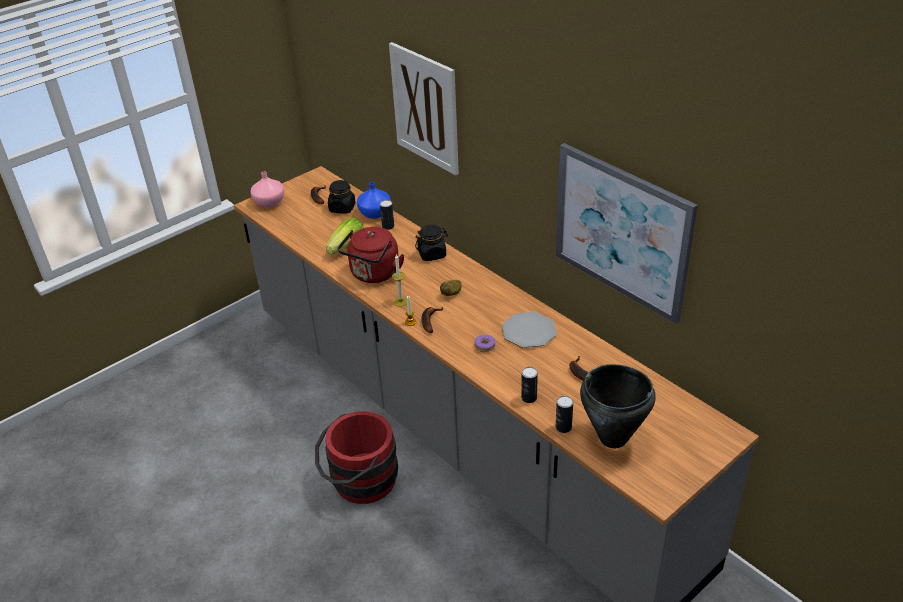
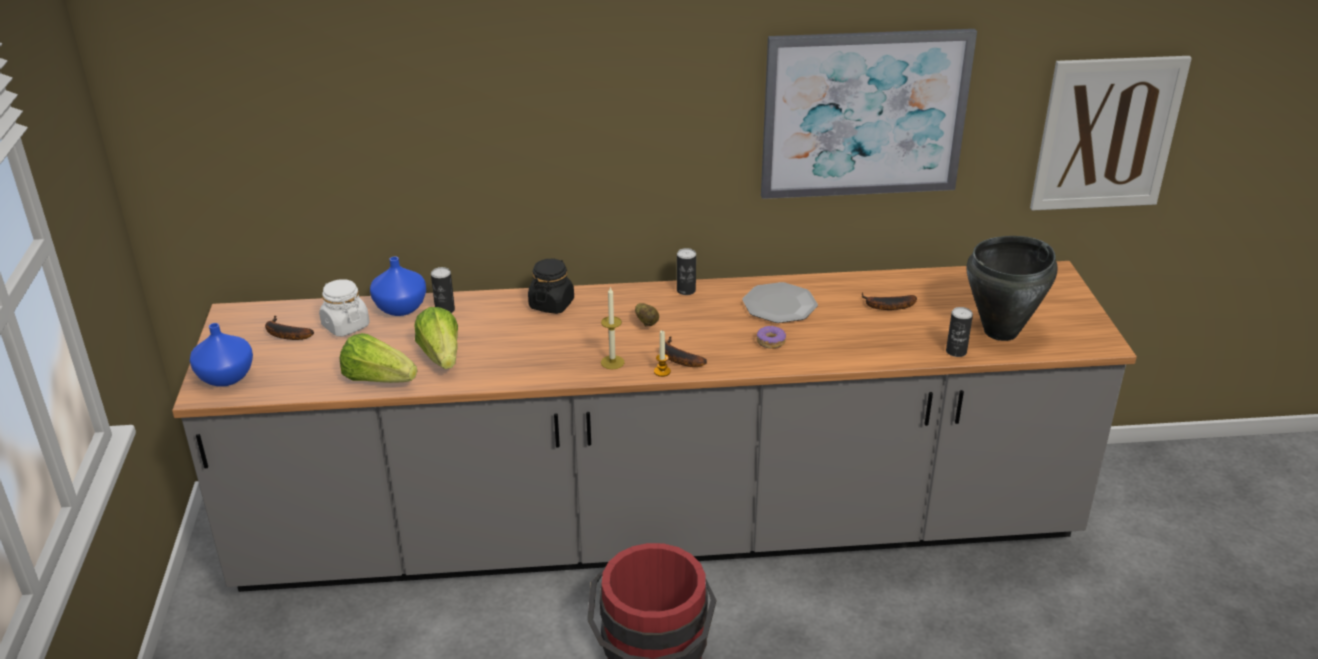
camera: 55 degrees left, 5 degrees down
pink vase [250,172,284,208] -> blue vase [190,323,253,387]
black jar [328,180,356,214] -> white jar [319,279,370,337]
red kettle [337,227,405,283] -> none
picture [389,42,459,175] -> picture moved to [1030,56,1192,211]
can [521,367,538,403] -> can moved to [677,248,696,295]
none -> lettuce [340,333,417,383]

